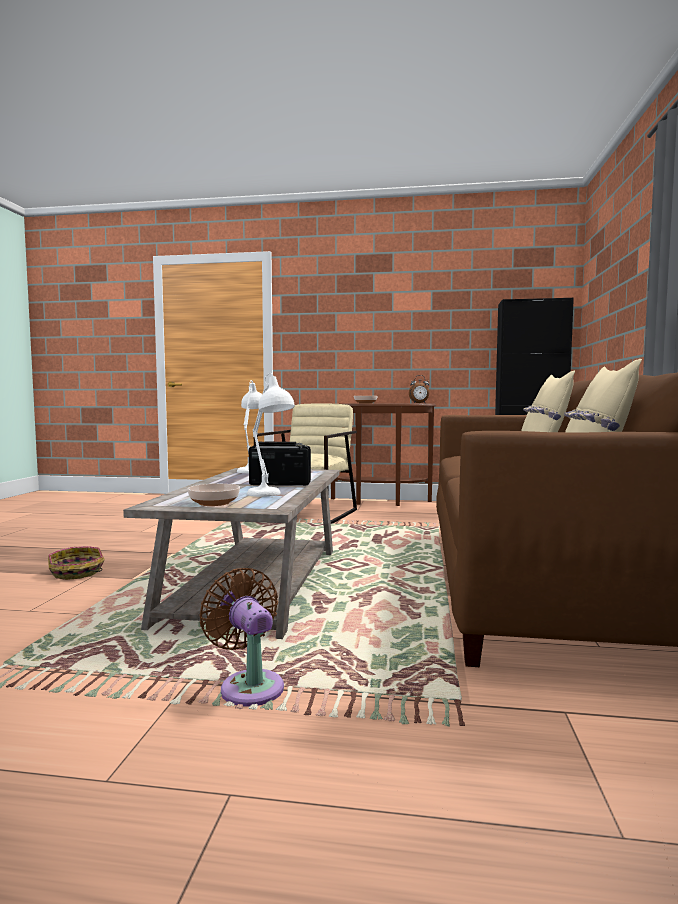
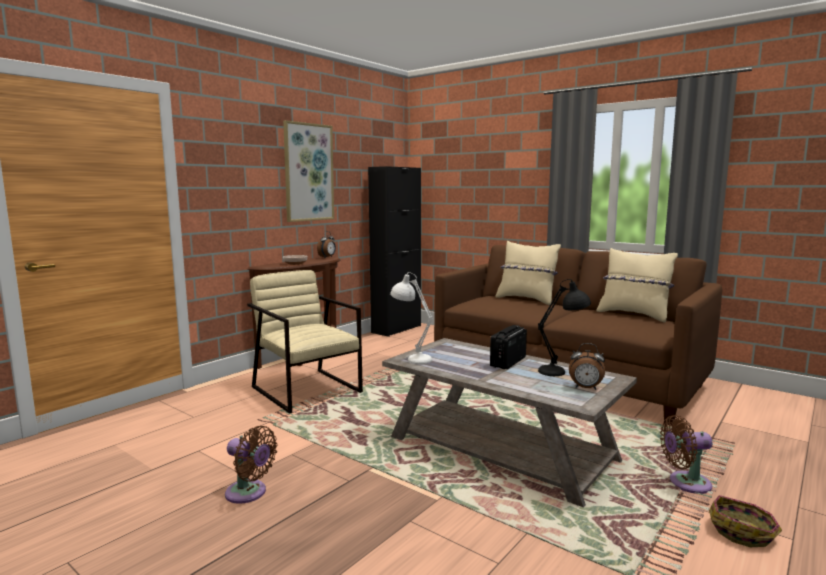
camera: 60 degrees left, 5 degrees up
basket [48,546,105,580] -> basket moved to [709,495,782,547]
bowl [187,484,240,506] -> alarm clock [569,343,605,390]
white table lamp [247,373,295,497] -> black table lamp [538,279,591,376]
none -> brown fan [225,426,278,504]
none -> picture [283,120,334,222]

